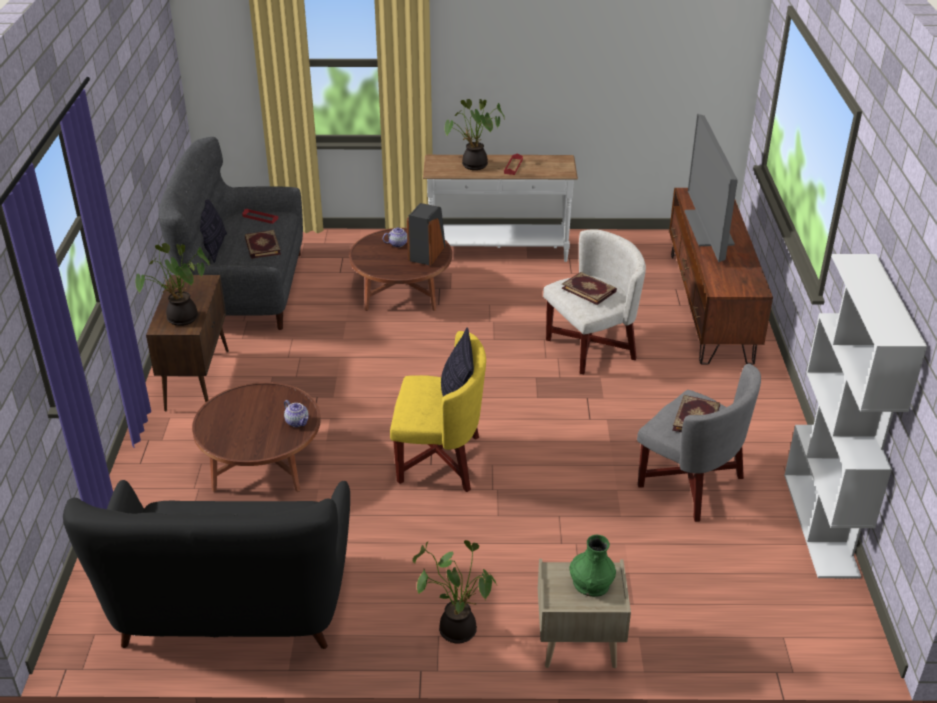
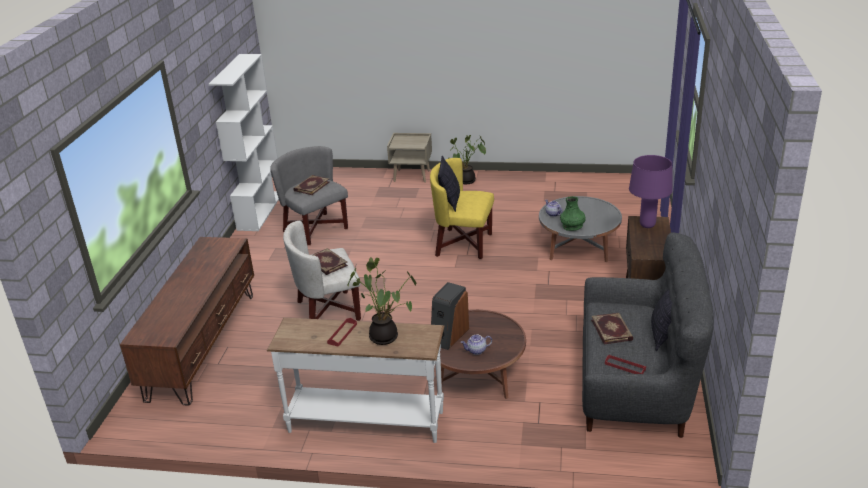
camera: 170 degrees left, 5 degrees down
black sofa [63,480,350,649] -> none
potted plant [136,243,209,326] -> purple table lamp [629,155,673,228]
brown coffee table [192,382,321,492] -> grey coffee table [539,196,622,262]
green vase [569,535,616,597] -> green vase moved to [560,196,586,231]
television [685,114,738,262] -> none

